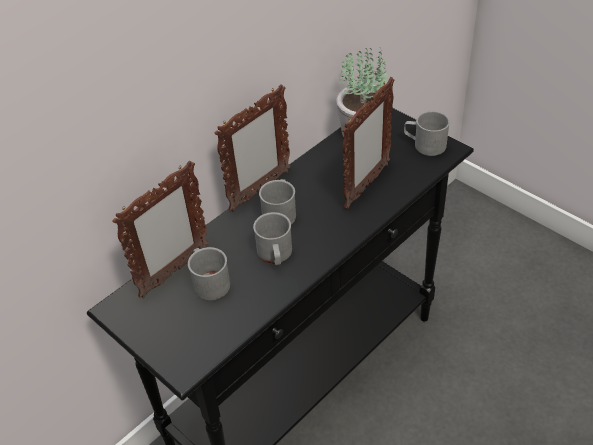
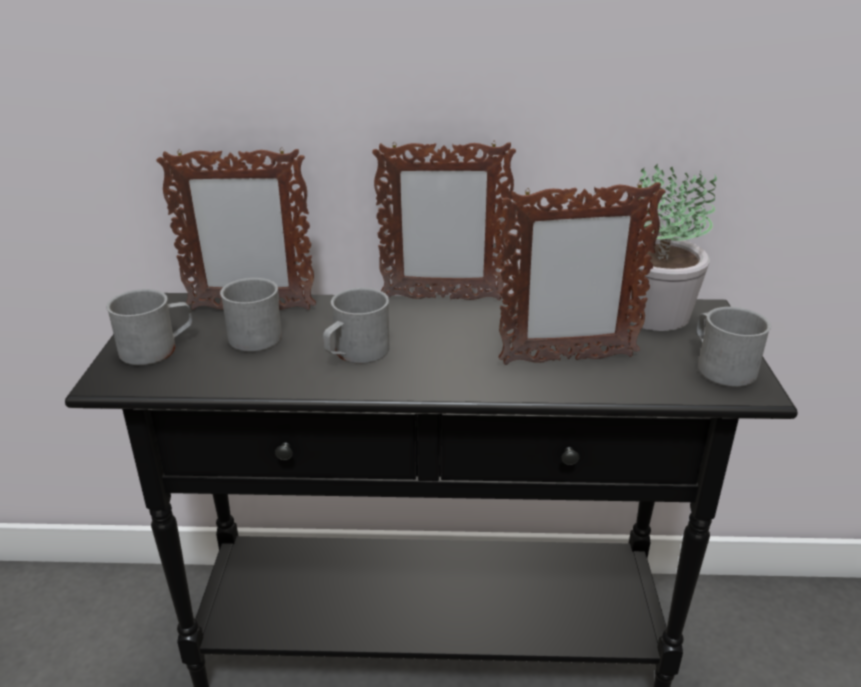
camera: 45 degrees right, 15 degrees down
grey mug [259,179,296,225] -> grey mug moved to [106,289,192,365]

